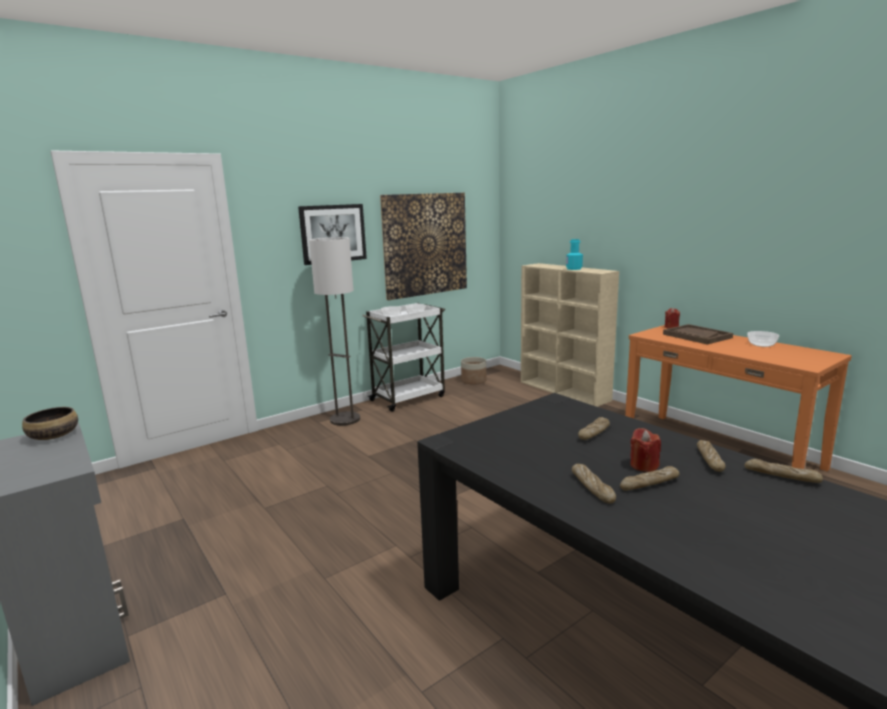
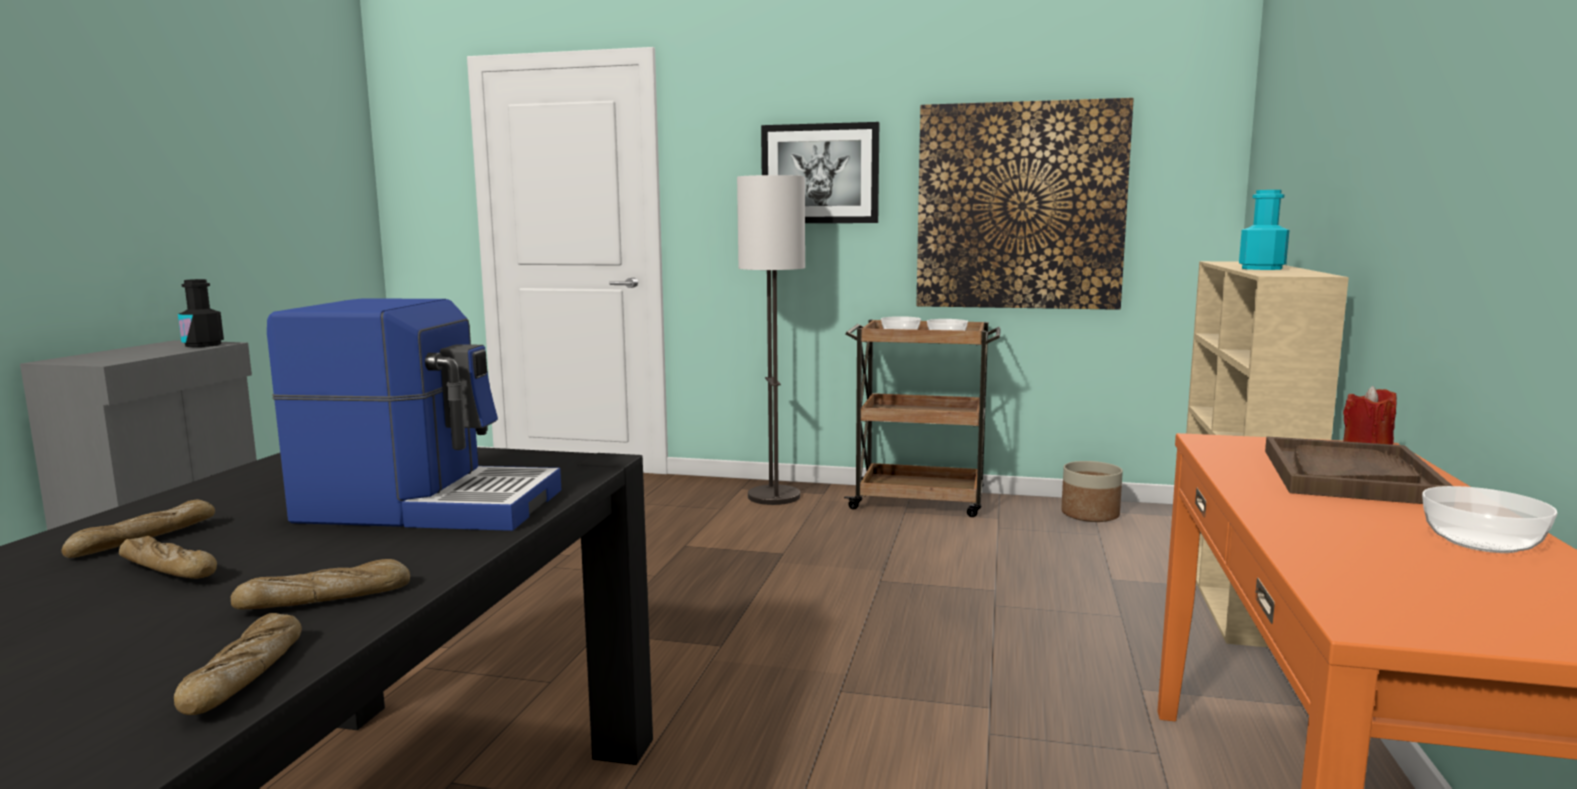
camera: 50 degrees right, 5 degrees down
bowl [22,407,78,440] -> black bottle [178,279,224,347]
white cart [362,303,445,412] -> brown cart [844,320,1001,517]
bread [578,417,610,440] -> coffee machine [267,298,561,531]
red candle [630,428,661,472] -> none

